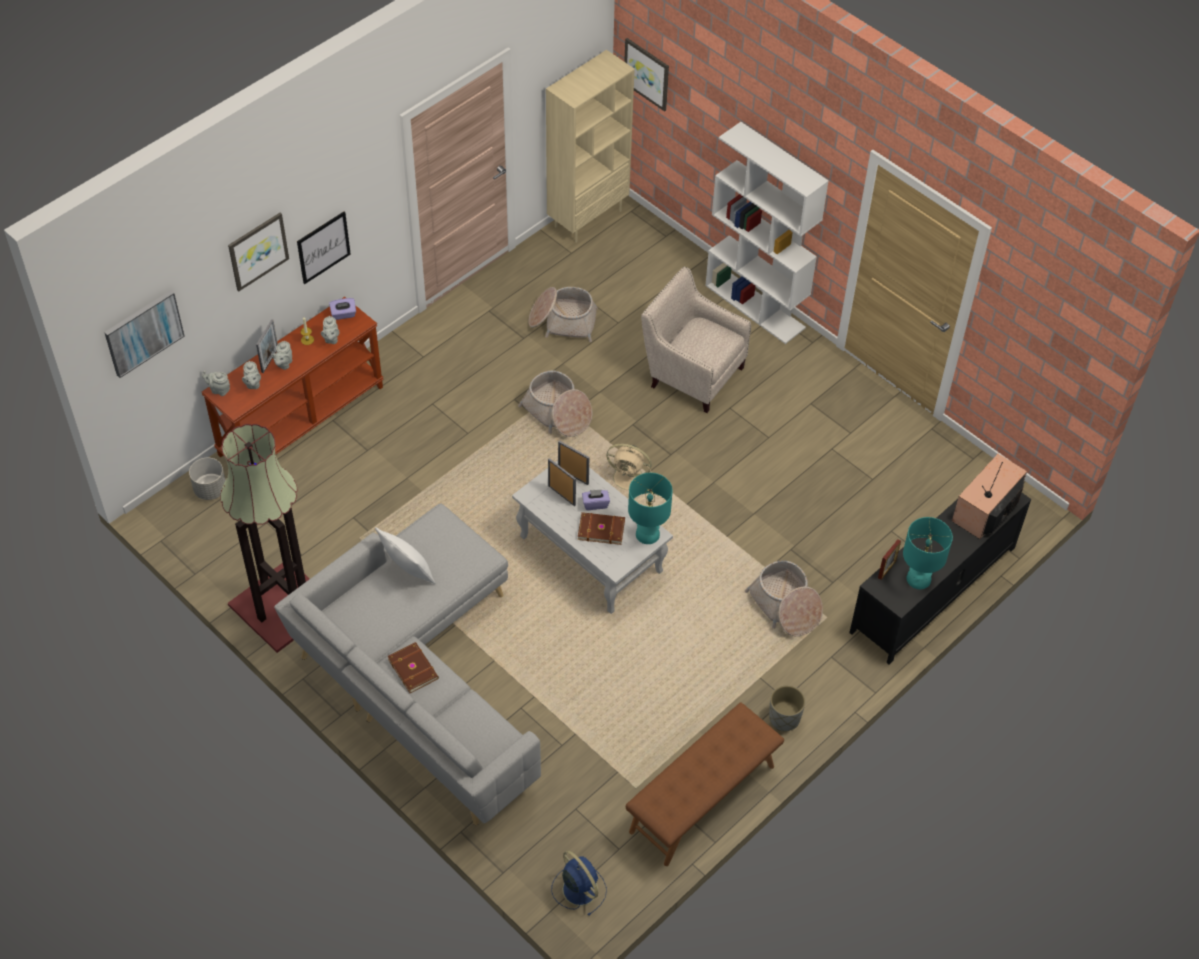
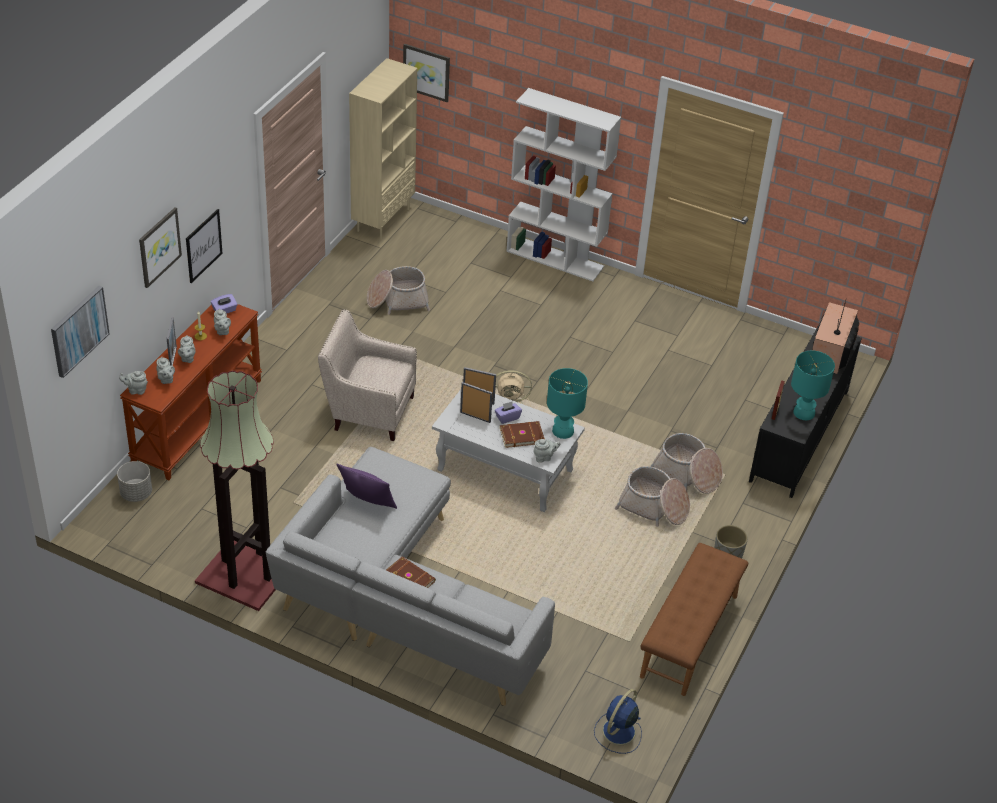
camera: 20 degrees left, 10 degrees down
white pillow [375,527,436,584] -> purple pillow [337,464,397,509]
basket [518,370,592,437] -> basket moved to [615,466,690,527]
blue fan [551,850,607,916] -> blue fan turned 90 degrees counterclockwise [594,689,642,754]
beige armchair [641,267,751,413] -> beige armchair moved to [318,310,417,441]
none -> grey teapot [533,439,560,463]

